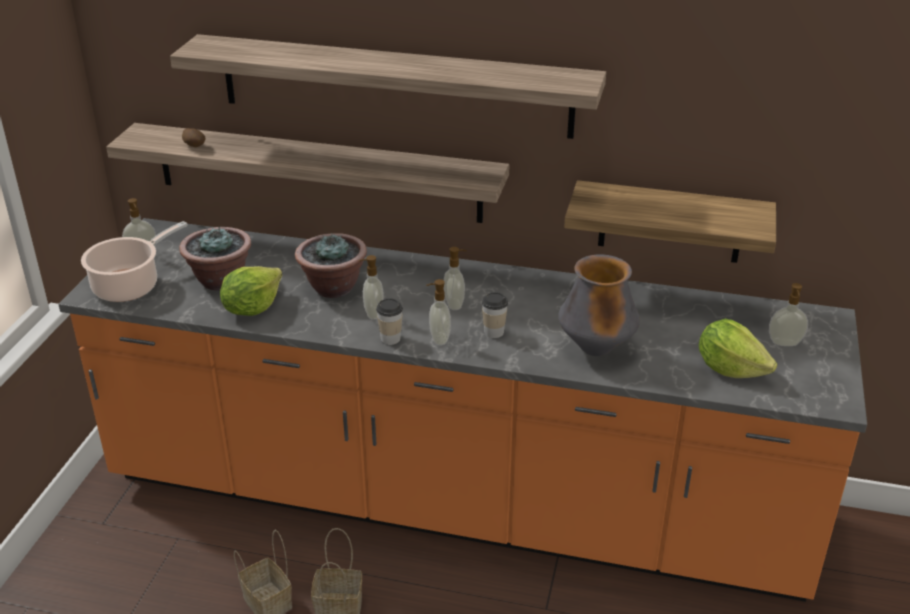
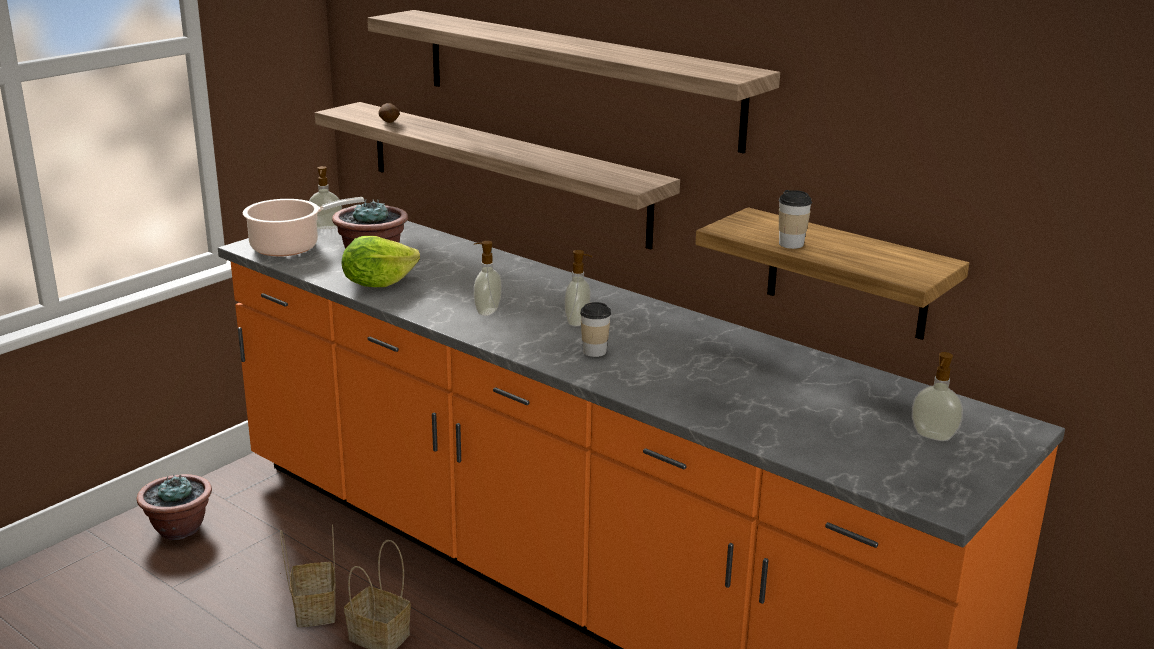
camera: 25 degrees right, 10 degrees down
potted plant [295,233,367,298] -> potted plant moved to [137,474,212,540]
cup [376,298,403,345] -> cup moved to [779,190,812,249]
soap dispenser [426,279,451,345] -> none
vase [558,254,640,356] -> none
lettuce [699,319,777,378] -> none

